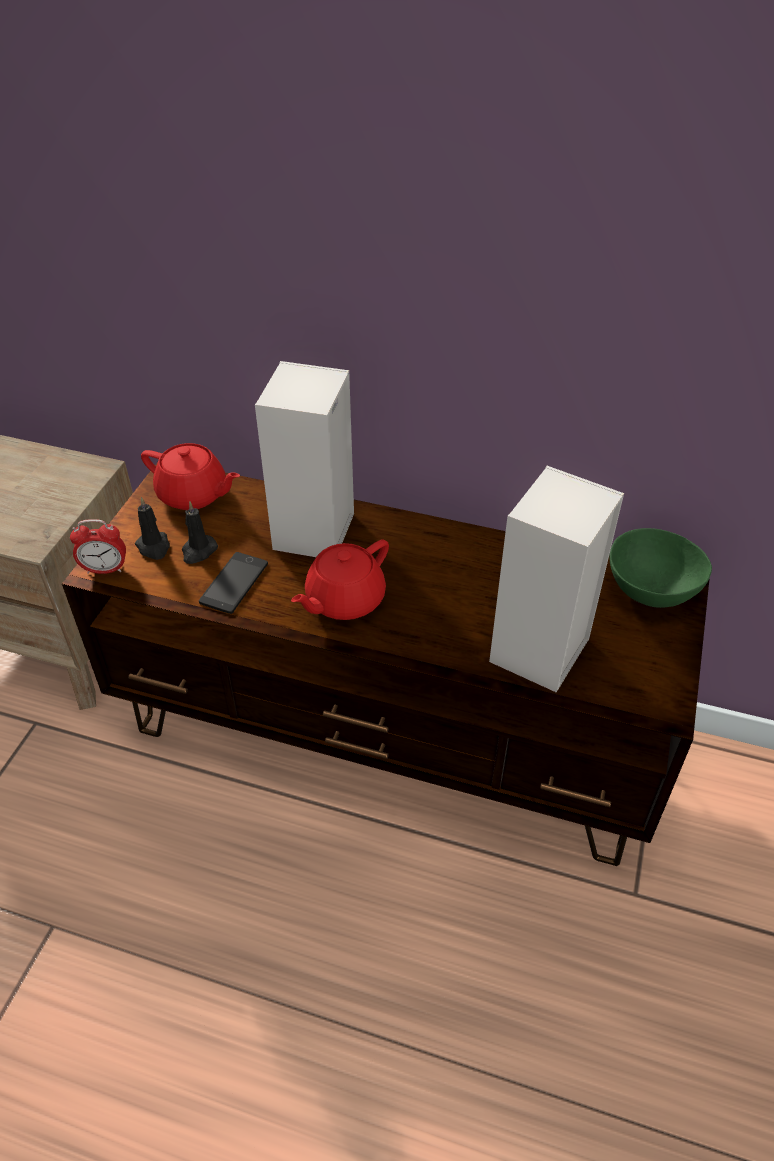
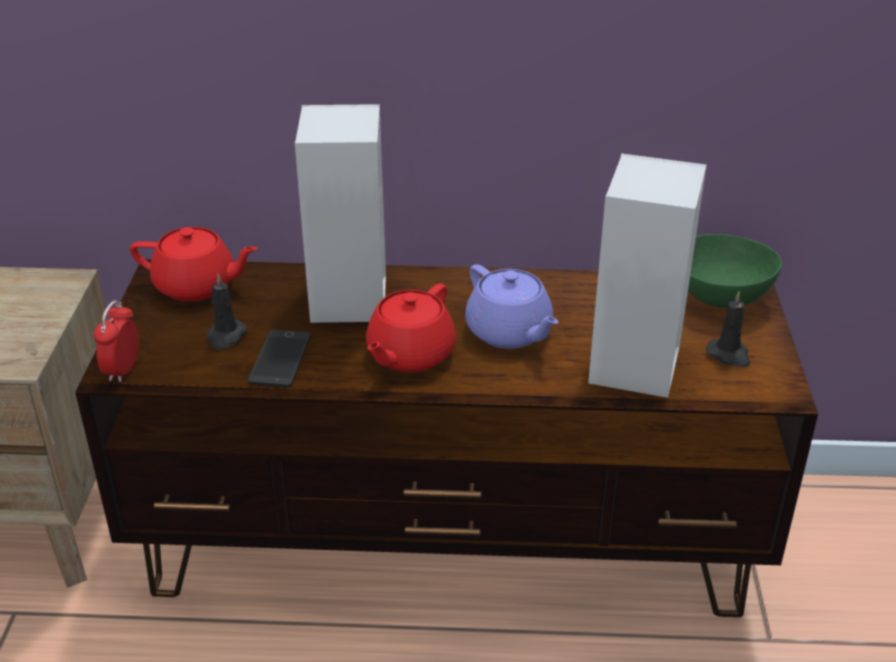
camera: 15 degrees left, 10 degrees down
alarm clock [70,519,126,574] -> alarm clock turned 120 degrees clockwise [94,301,139,382]
black candle [135,497,170,560] -> black candle moved to [706,291,750,367]
none -> purple teapot [465,264,558,349]

